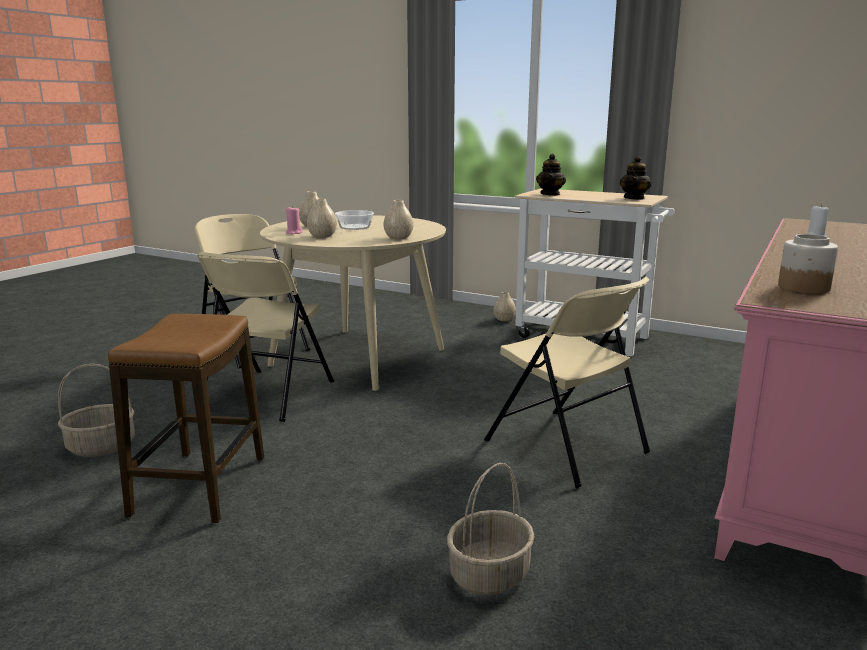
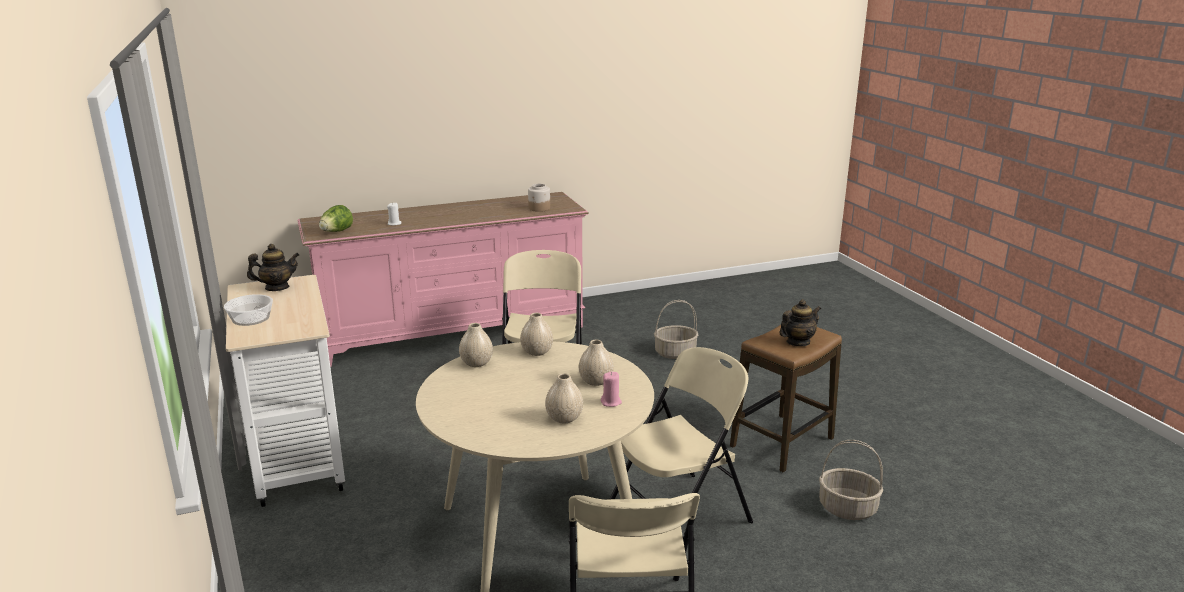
camera: 140 degrees left, 5 degrees up
bowl [335,210,374,230] -> bowl moved to [224,294,273,326]
beige vase [493,292,516,322] -> beige vase moved to [459,323,493,367]
teapot [536,154,566,196] -> teapot moved to [779,299,821,346]
none -> lettuce [319,205,353,232]

